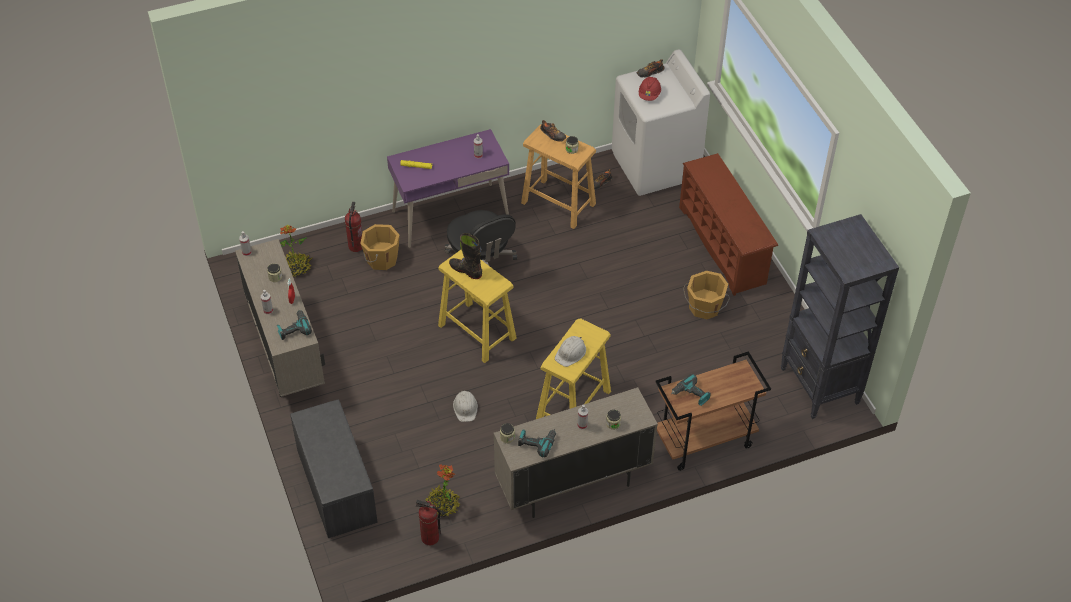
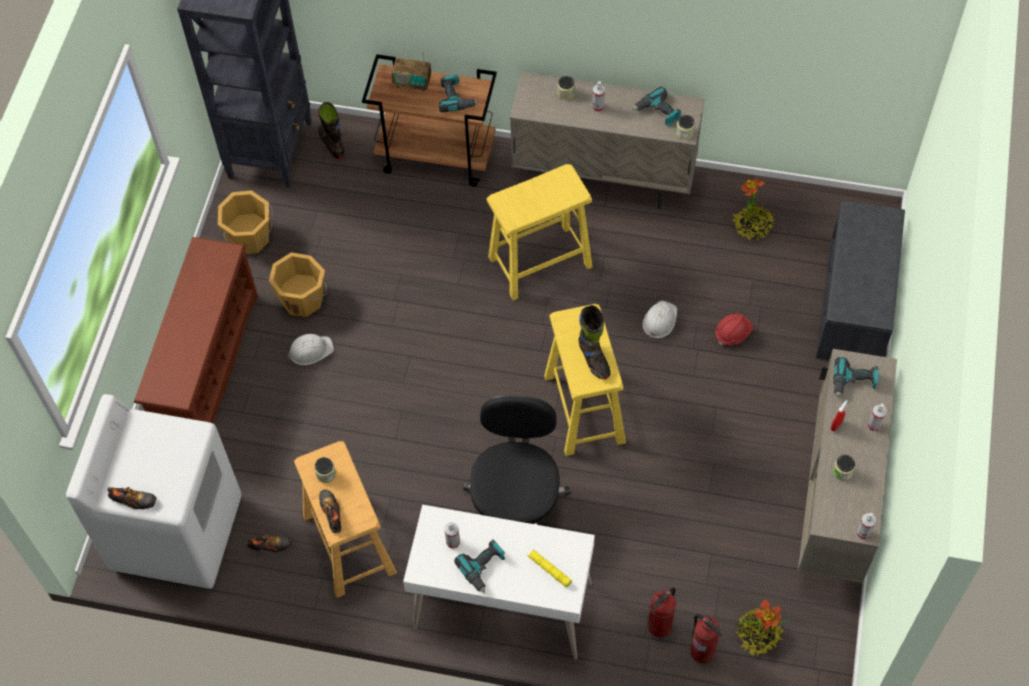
camera: 145 degrees left, 10 degrees up
orange bucket [360,224,400,270] -> orange bucket moved to [218,190,274,254]
purple desk [387,129,509,248] -> white desk [403,505,595,660]
fire extinguisher [416,500,441,545] -> fire extinguisher moved to [690,614,722,663]
white hard hat [555,336,586,367] -> white hard hat moved to [288,334,334,365]
red hard hat [639,76,661,101] -> red hard hat moved to [716,314,753,346]
none -> black boot [318,102,345,159]
none -> radio [391,51,431,92]
none -> power drill [454,540,505,593]

